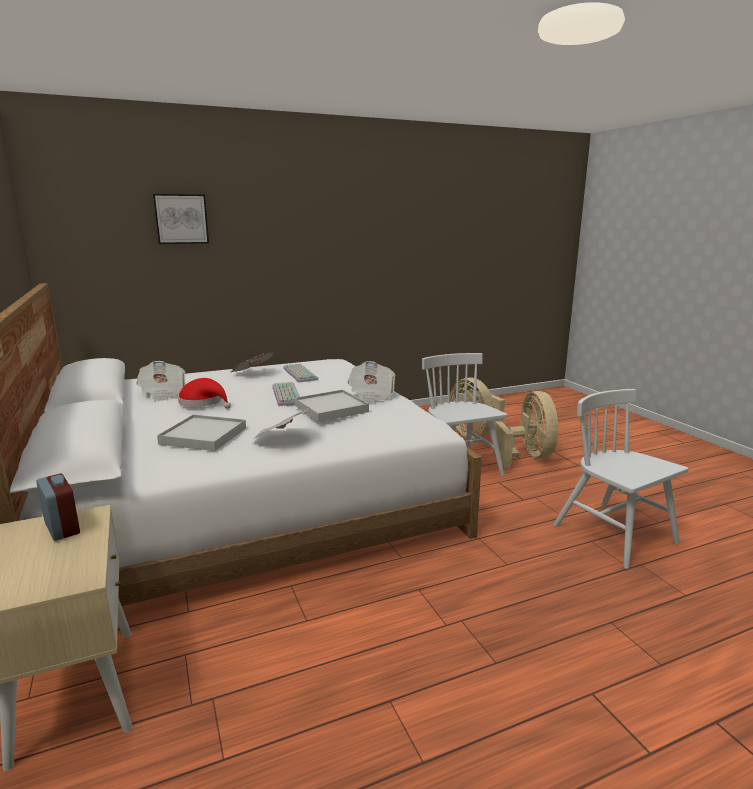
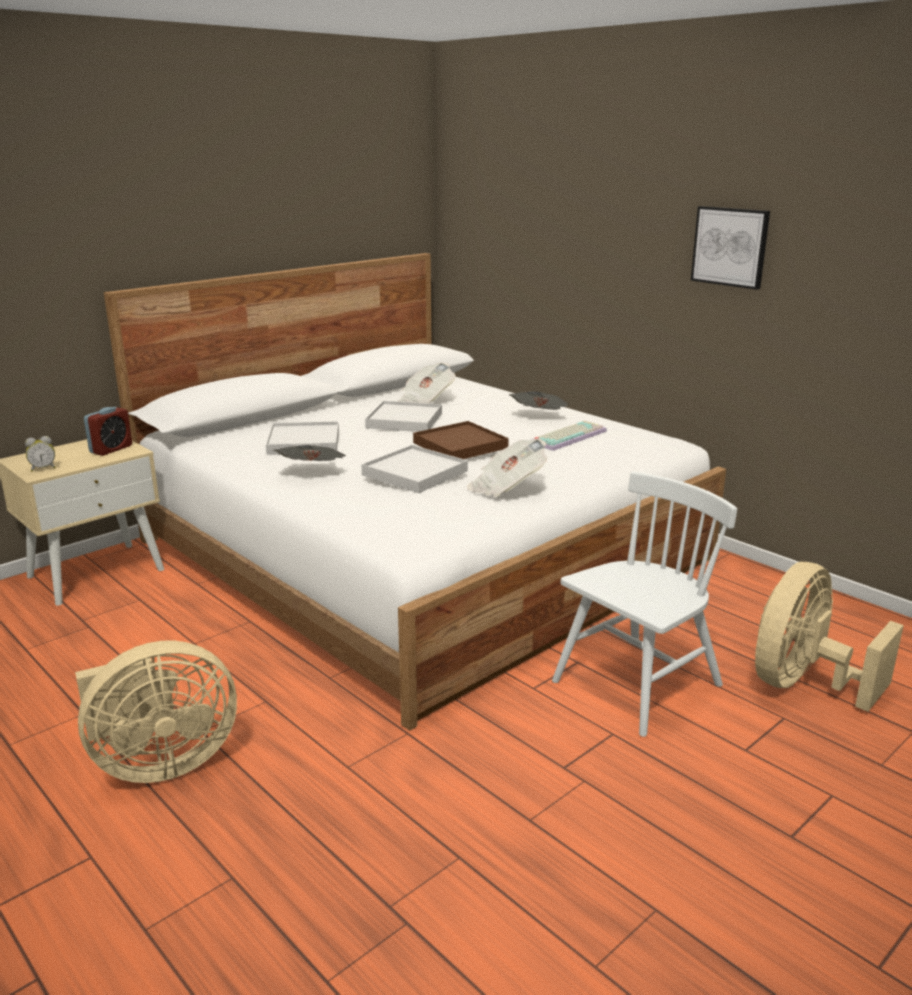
camera: 70 degrees right, 5 degrees up
picture [153,194,209,244] -> picture moved to [691,206,770,290]
red hat [178,378,231,409] -> white tray [365,401,442,432]
keyboard [272,382,300,406] -> brown tray [413,421,509,459]
beige fan [493,391,558,468] -> beige fan moved to [75,641,237,783]
white chair [553,389,689,569] -> none
none -> alarm clock [25,436,56,471]

